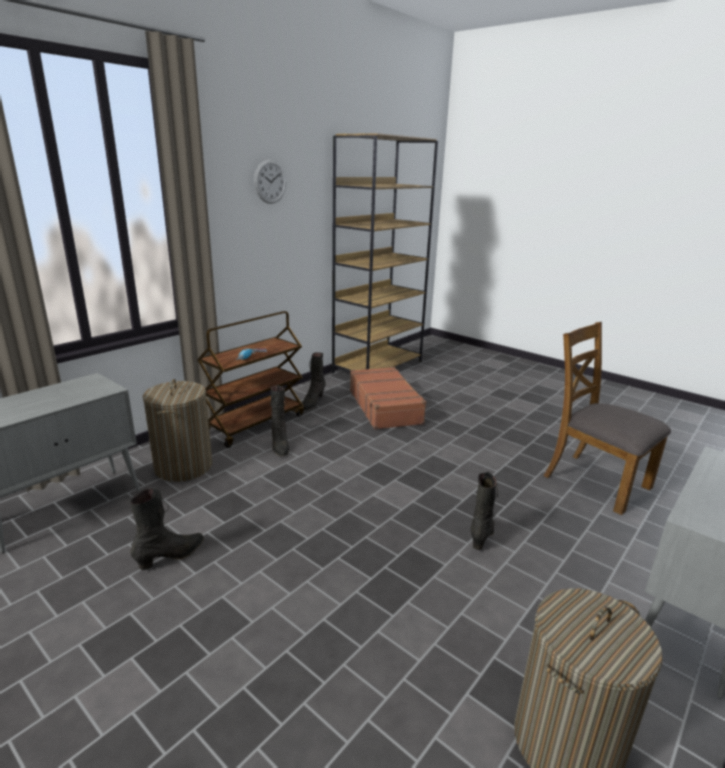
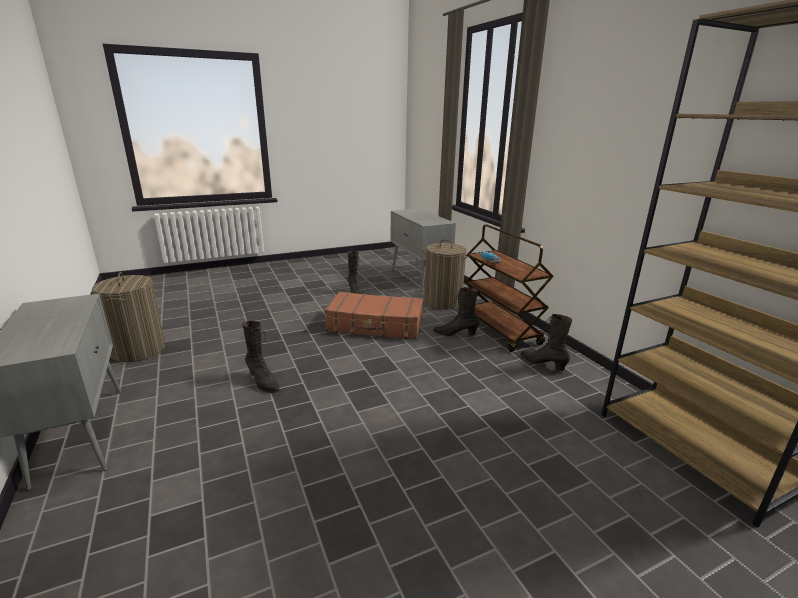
camera: 115 degrees right, 0 degrees up
wall clock [254,160,286,204] -> none
brown suitcase [350,367,426,430] -> brown suitcase moved to [324,291,423,340]
brown chair [544,322,671,515] -> none

